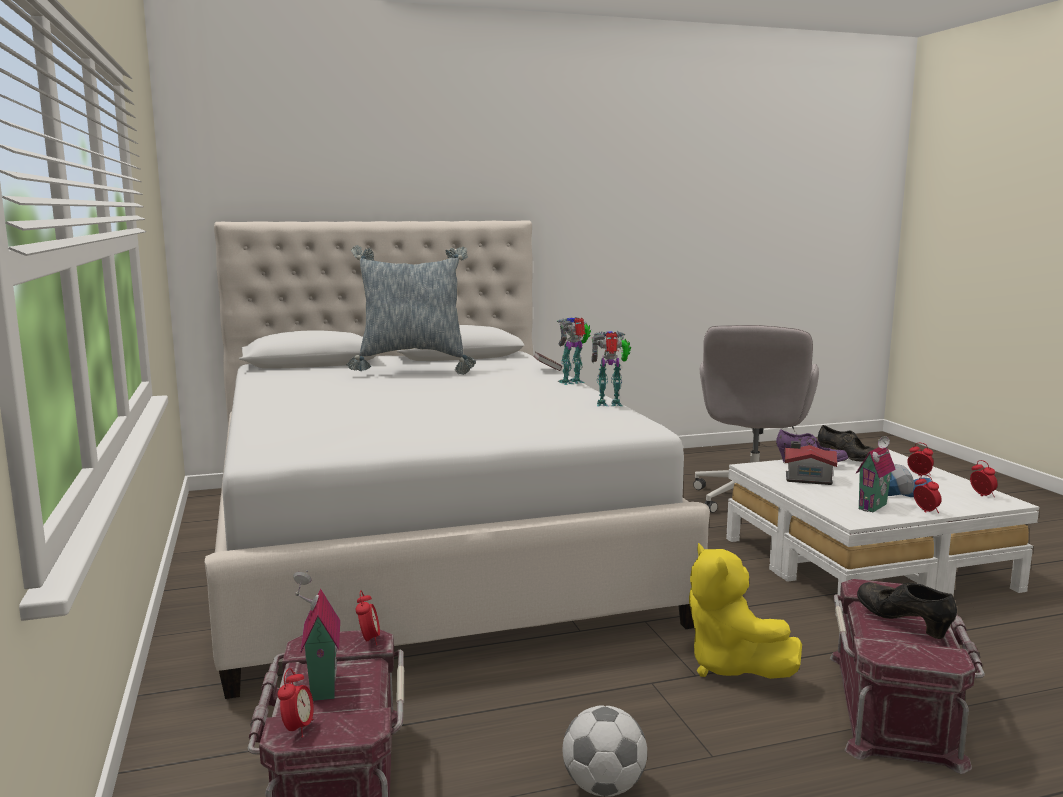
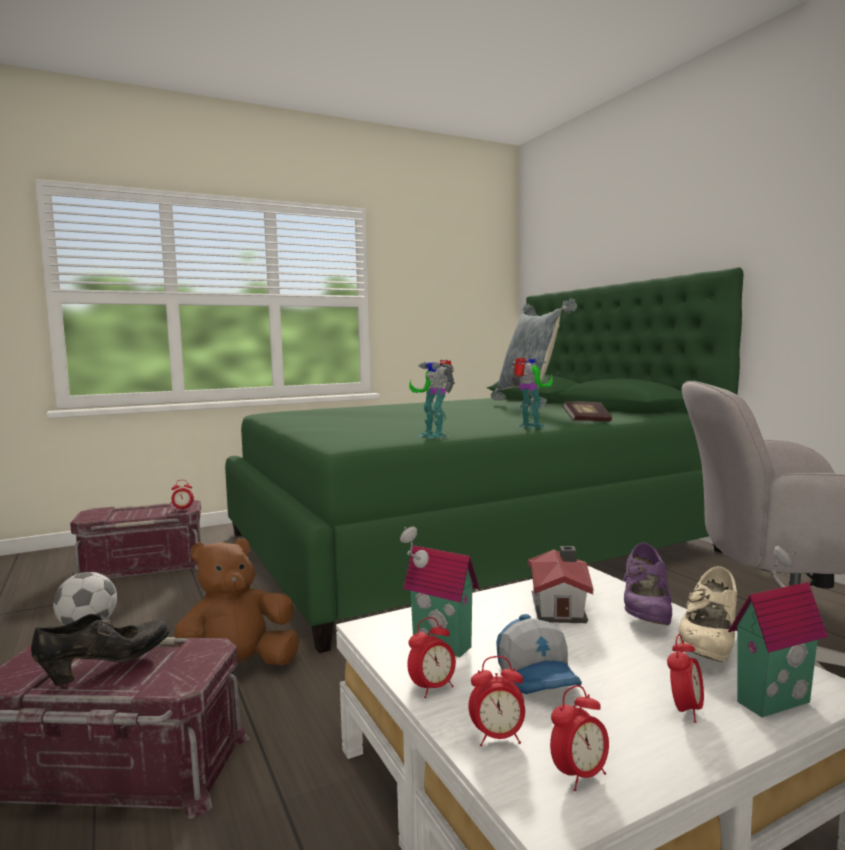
camera: 80 degrees right, 5 degrees down
white bed [205,220,710,699] -> green bed [225,267,743,653]
alarm clock [278,668,314,737] -> alarm clock moved to [468,656,525,747]
toy house [293,570,340,701] -> toy house moved to [728,546,828,717]
toy robot [591,331,631,406] -> toy robot turned 150 degrees clockwise [409,360,455,439]
yellow plush toy [689,543,802,679] -> brown plush toy [174,538,299,665]
black shoe [818,425,875,461] -> beige shoe [679,566,737,662]

